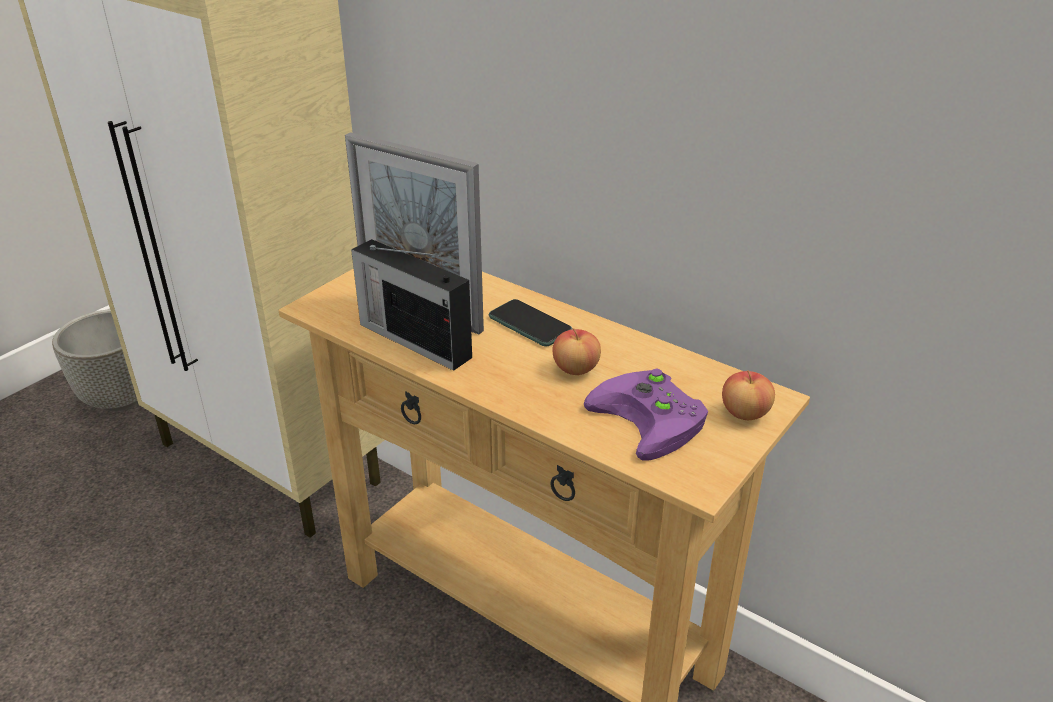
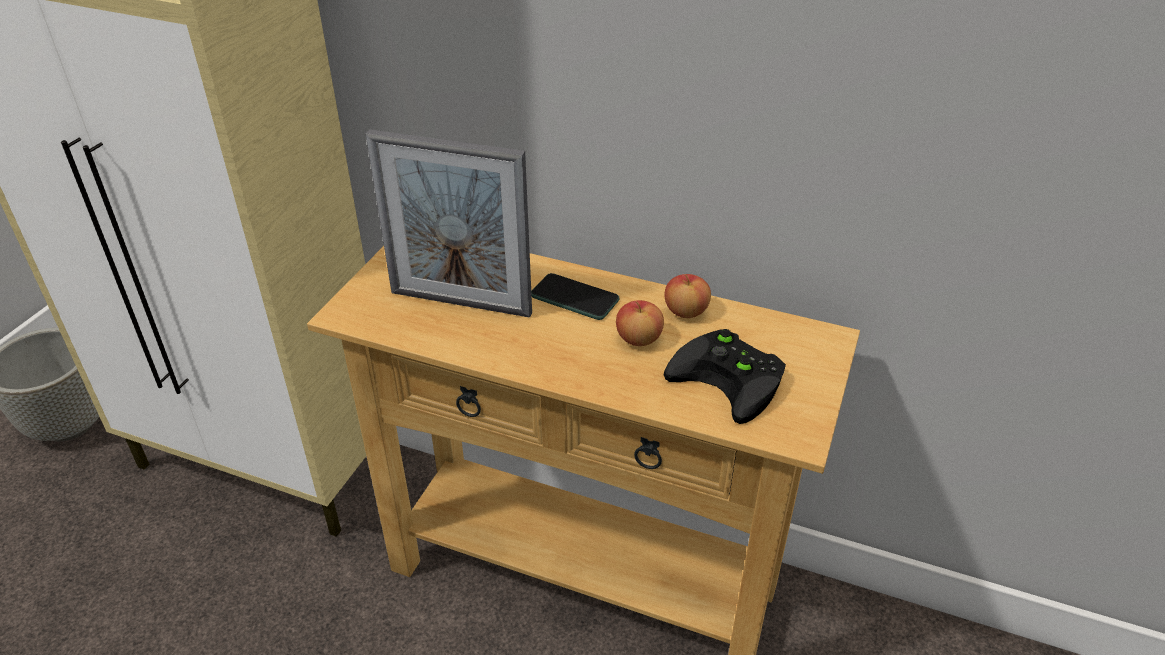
camera: 15 degrees left, 5 degrees up
radio [351,239,472,371] -> none
purple game controller [584,368,708,461] -> black game controller [664,329,786,424]
apple [722,370,775,420] -> apple moved to [664,274,711,318]

